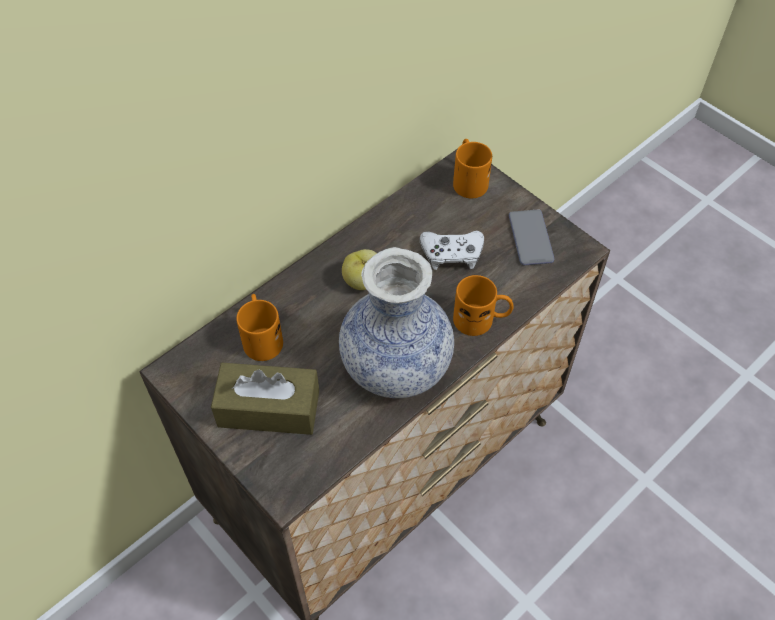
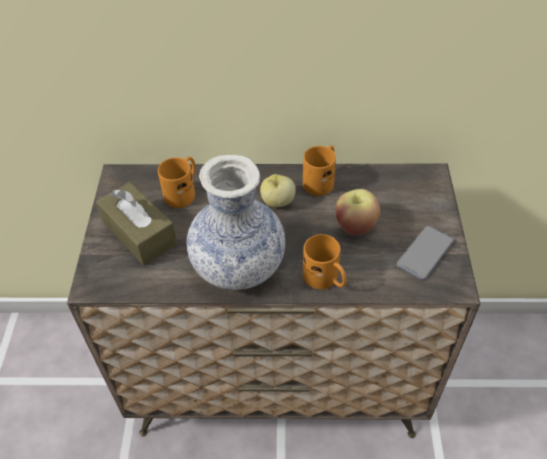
camera: 45 degrees right, 5 degrees down
white game controller [420,231,484,270] -> apple [335,189,381,235]
orange mug [453,139,492,198] -> orange mug moved to [303,145,336,196]

